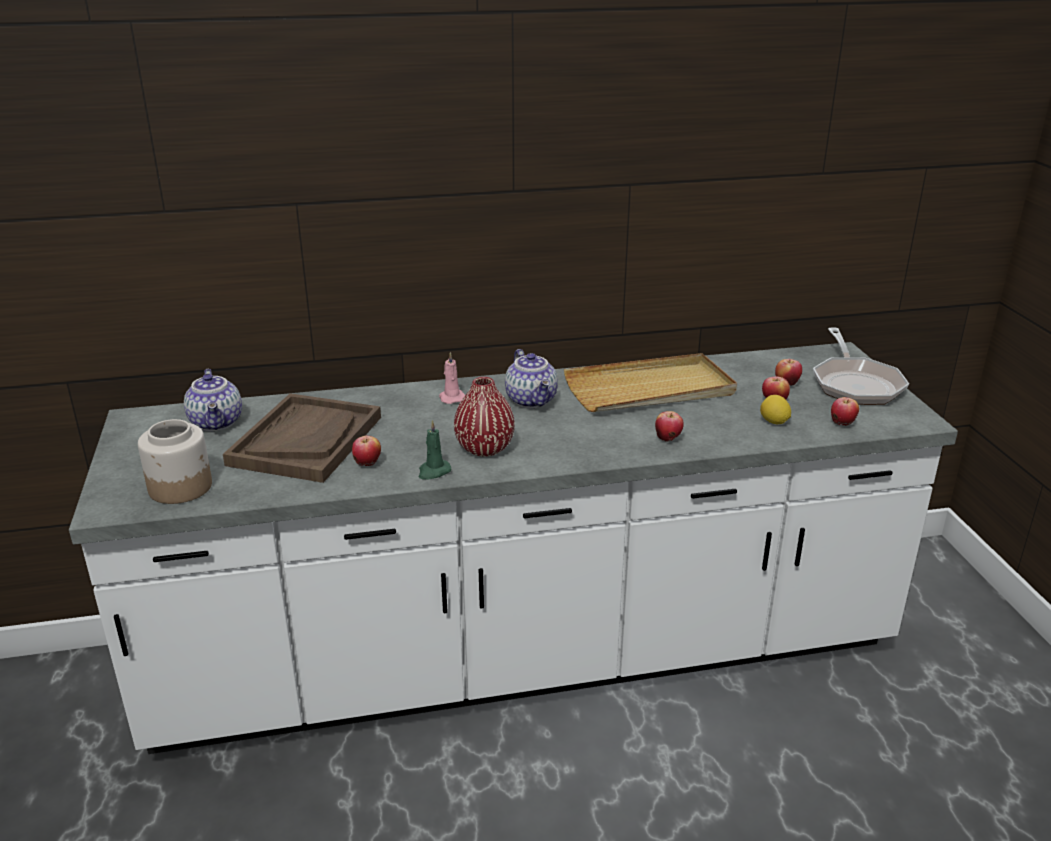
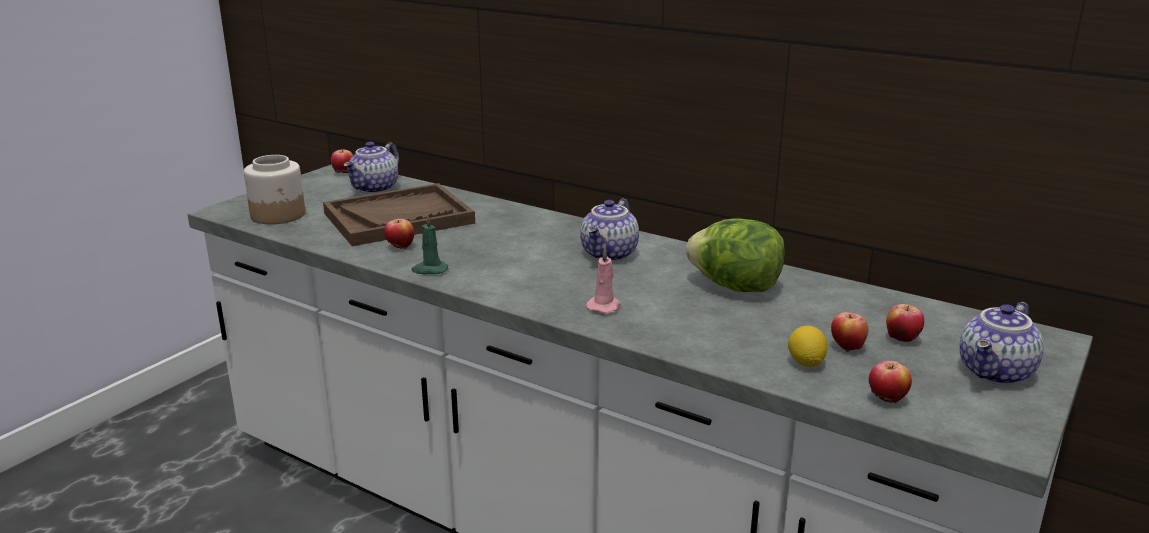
camera: 45 degrees right, 5 degrees down
pink candle [439,352,465,404] -> pink candle moved to [586,248,621,314]
red vase [454,377,515,457] -> none
beige tray [564,353,737,412] -> lettuce [686,219,785,292]
apple [655,411,684,442] -> apple moved to [331,149,353,173]
frying pan [813,327,909,405] -> teapot [959,302,1044,385]

